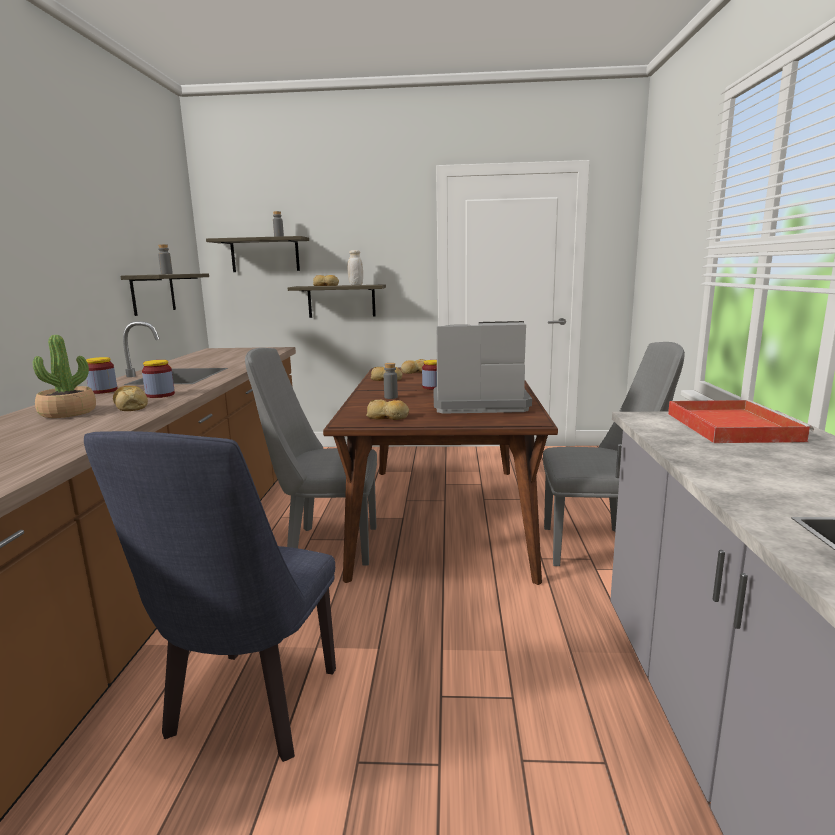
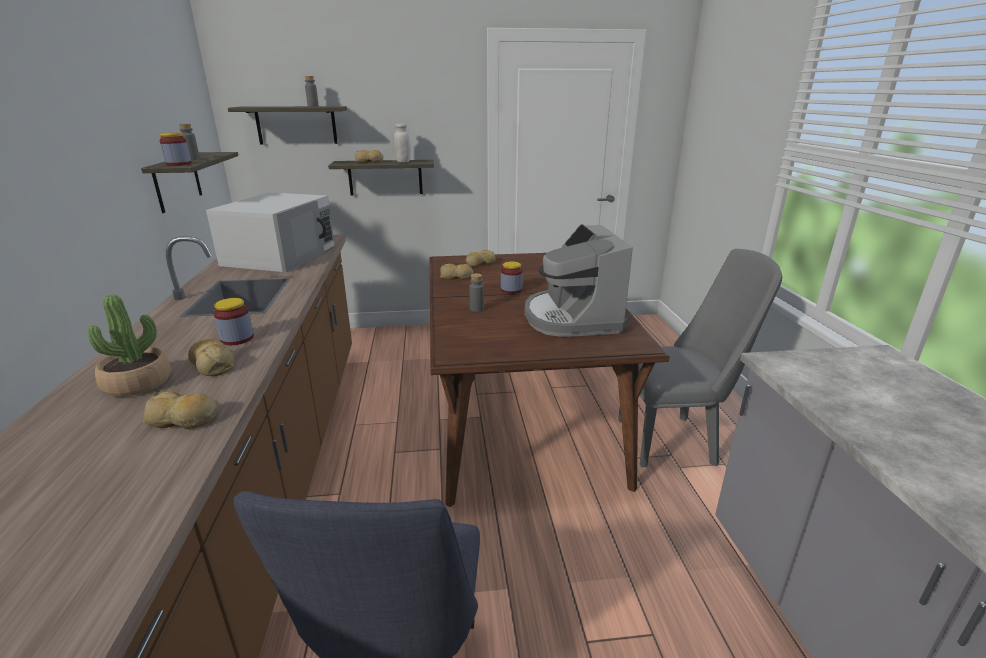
camera: 10 degrees left, 10 degrees up
jar [86,357,117,394] -> jar moved to [160,132,191,166]
grey chair [245,348,377,566] -> none
bread [366,400,409,420] -> bread moved to [143,391,217,429]
coffee machine [433,321,532,414] -> coffee machine turned 90 degrees counterclockwise [524,224,633,337]
red tray [668,400,814,443] -> none
none -> white microwave [206,193,334,272]

